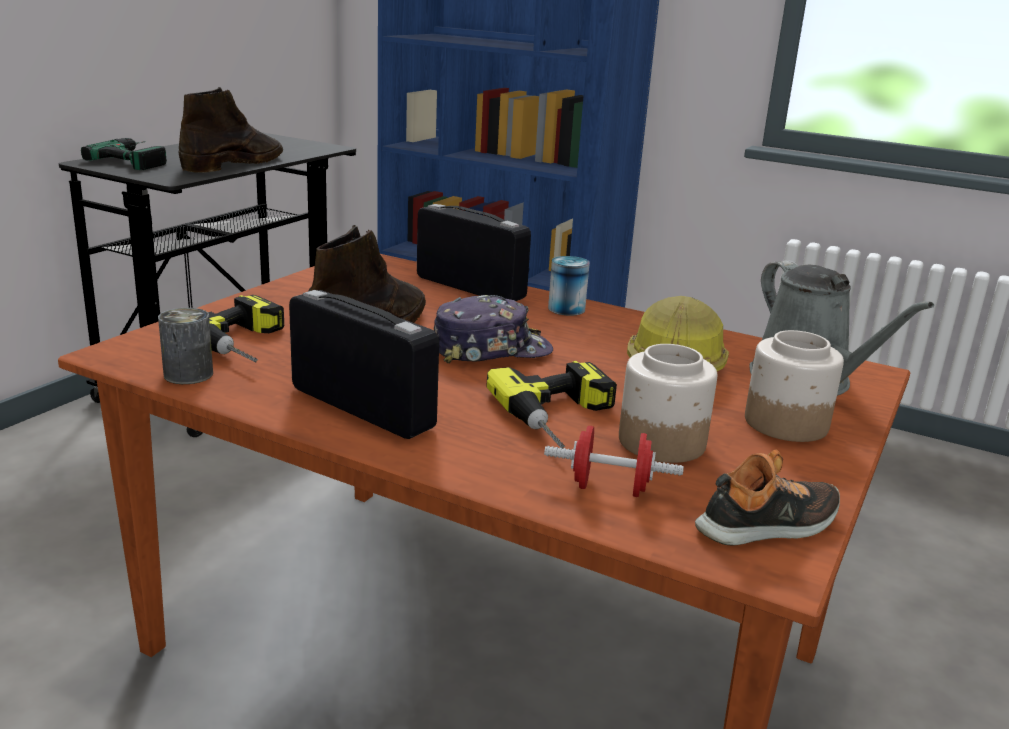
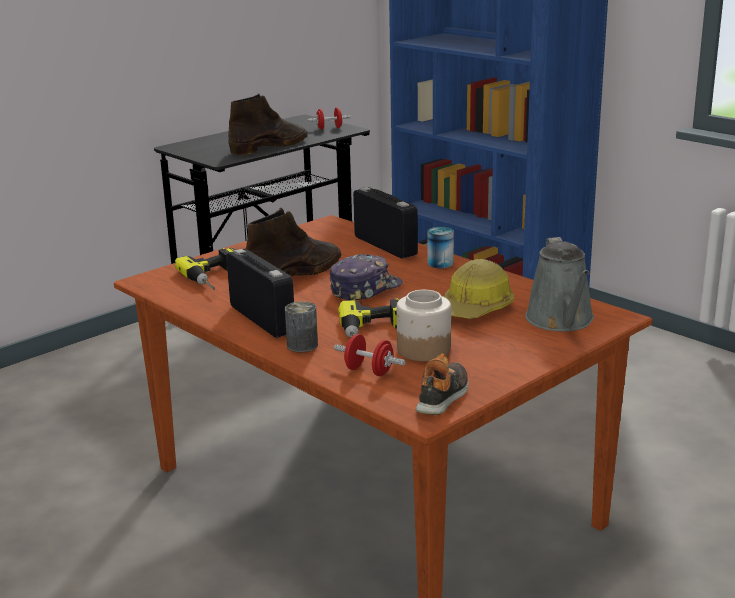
camera: 20 degrees right, 0 degrees up
power drill [81,138,167,170] -> none
can [158,308,213,384] -> can moved to [285,301,318,352]
cap [434,295,553,363] -> cap turned 45 degrees counterclockwise [330,254,403,300]
shoe [695,450,840,546] -> shoe turned 60 degrees counterclockwise [416,354,469,415]
jar [745,330,844,442] -> none
none -> red dumbbell [307,107,351,130]

